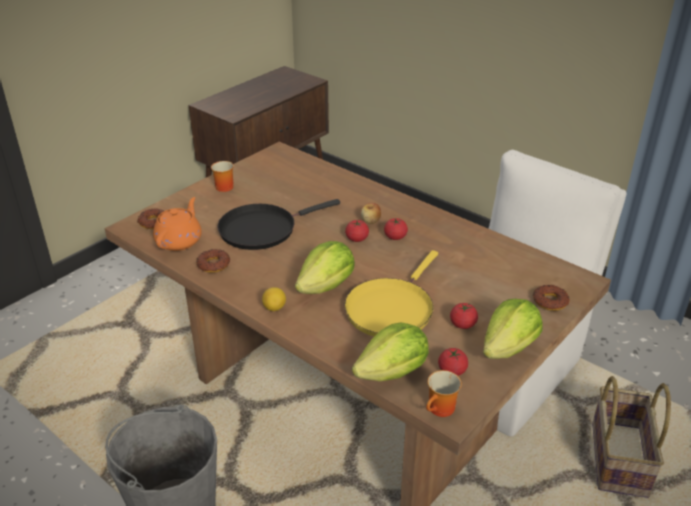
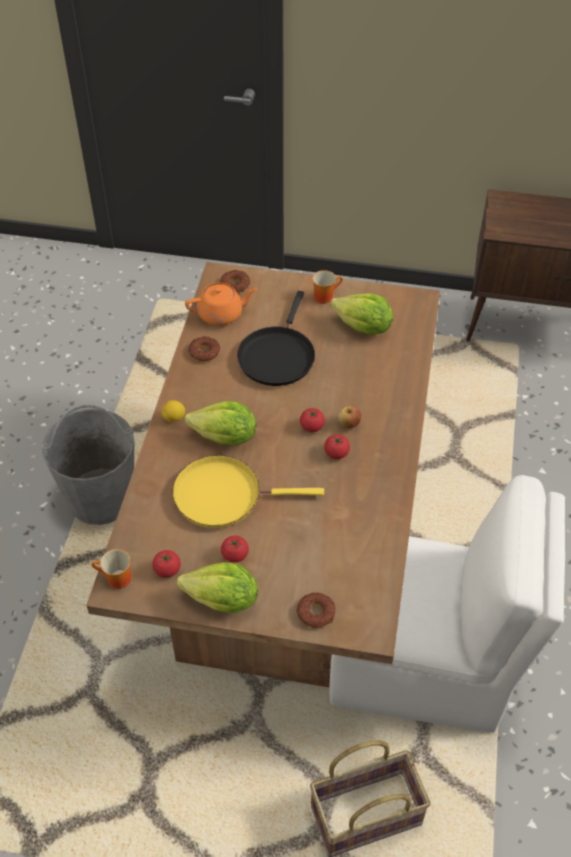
camera: 60 degrees right, 15 degrees up
black frying pan [217,199,340,250] -> black frying pan turned 105 degrees counterclockwise [237,291,315,386]
lettuce [352,323,429,382] -> lettuce moved to [330,293,393,335]

